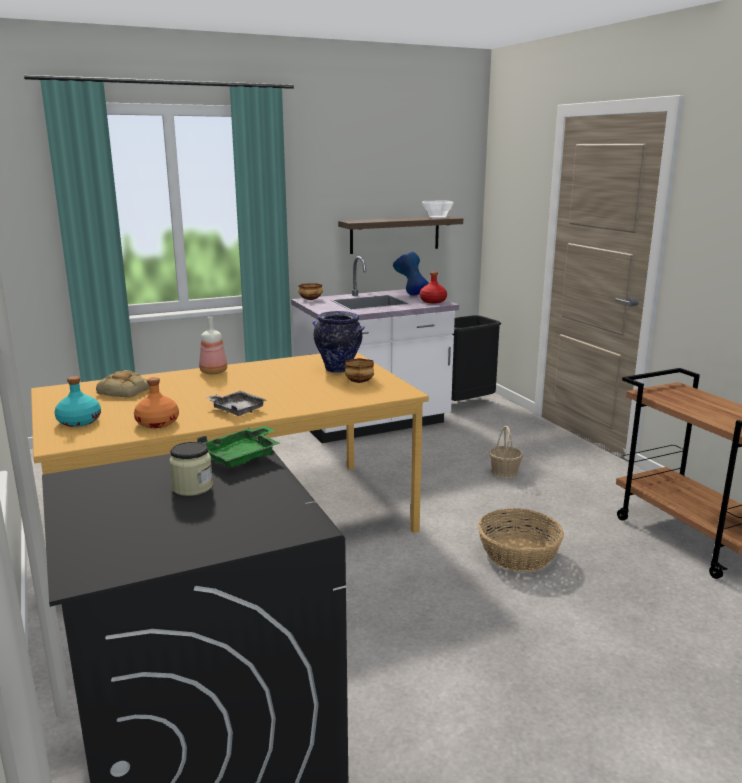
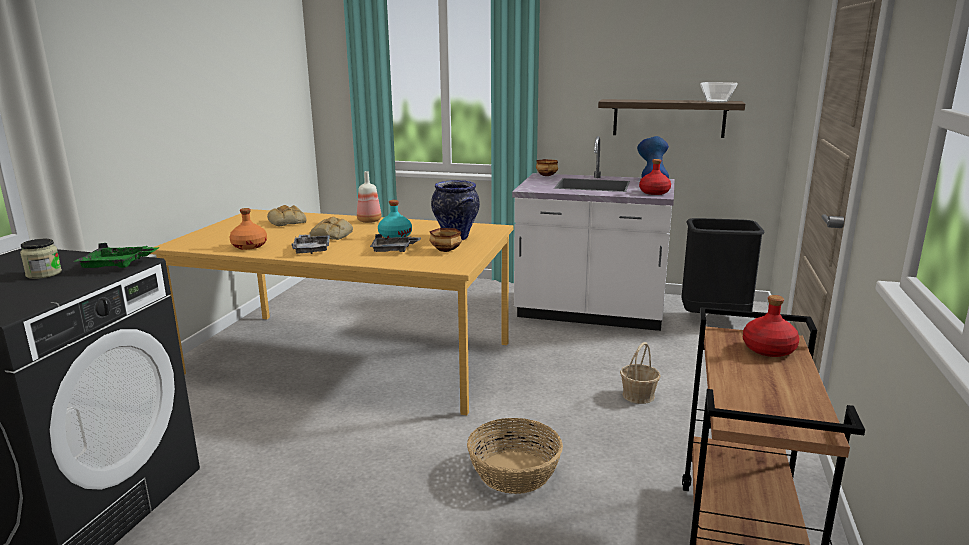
camera: 40 degrees right, 0 degrees up
turquoise bottle [54,376,101,427] -> turquoise bottle moved to [378,200,412,238]
none -> bread [309,217,353,240]
none -> grey tray [370,234,421,252]
none -> red bottle [743,295,800,357]

